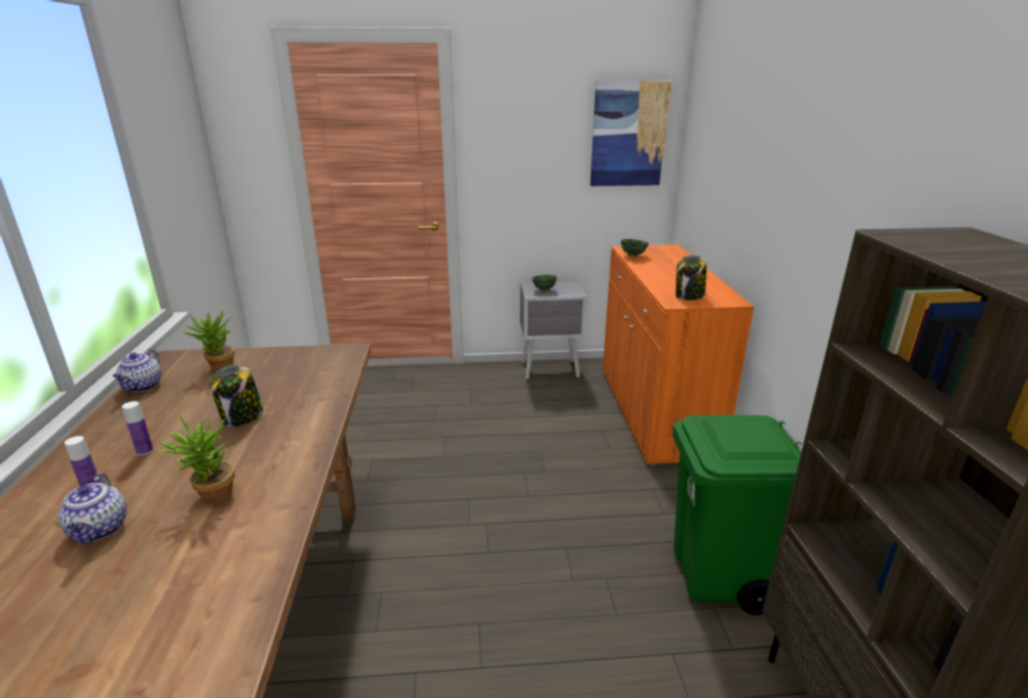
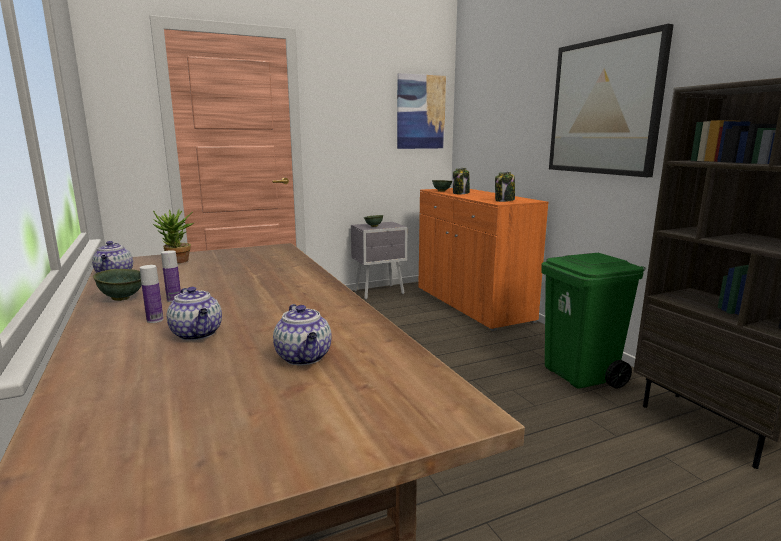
camera: 20 degrees left, 10 degrees down
potted plant [155,417,235,504] -> none
jar [210,364,263,427] -> jar moved to [453,168,470,194]
none -> green bowl [93,269,142,301]
none -> teapot [273,304,332,366]
none -> picture [549,24,674,177]

